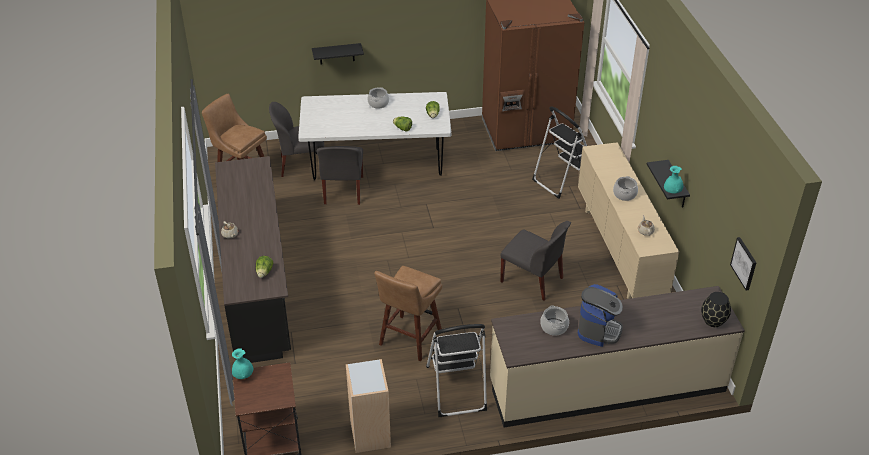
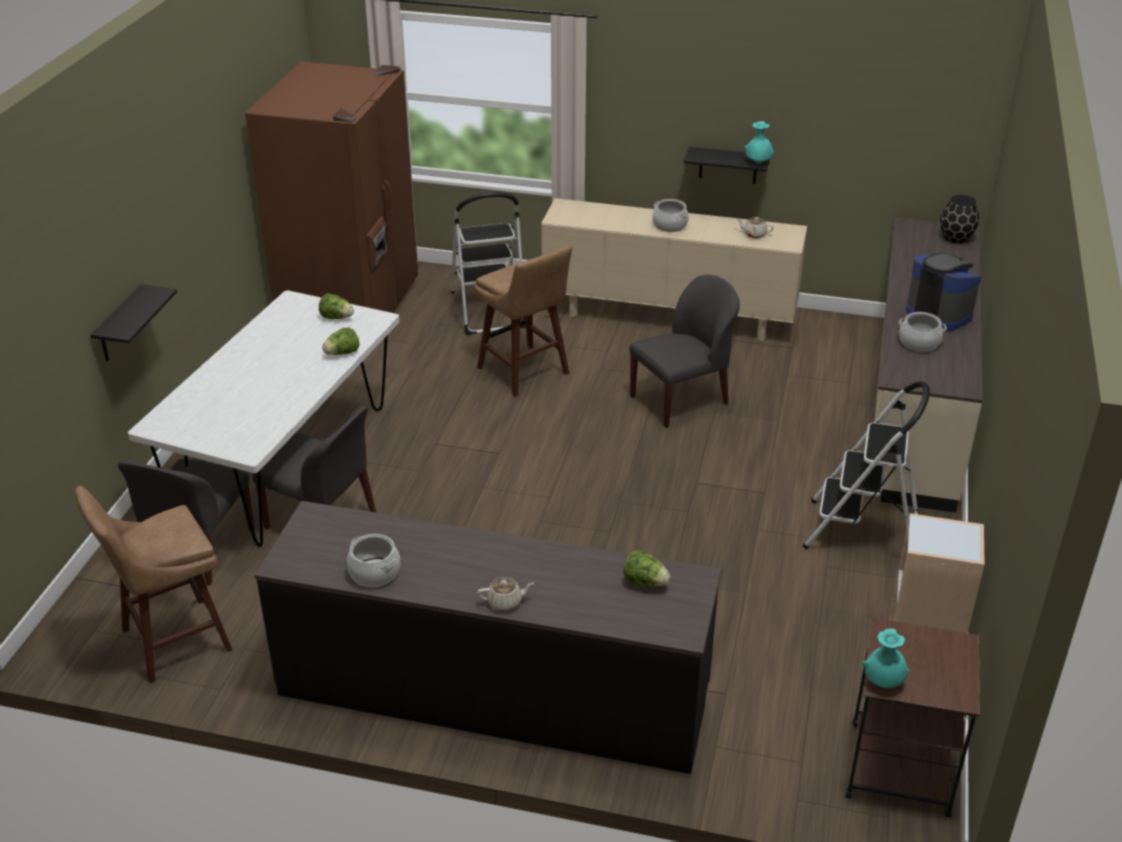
camera: 65 degrees left, 5 degrees down
cooking pot [367,87,389,109] -> cooking pot moved to [347,534,400,587]
brown stool [374,266,442,361] -> brown stool moved to [474,245,572,397]
picture [730,237,756,290] -> none

